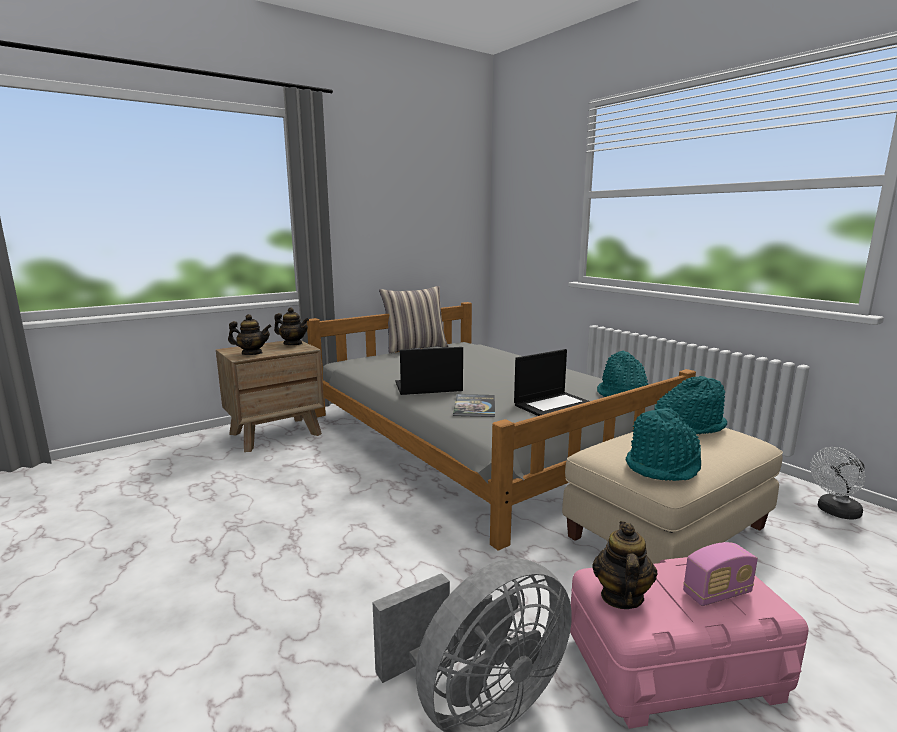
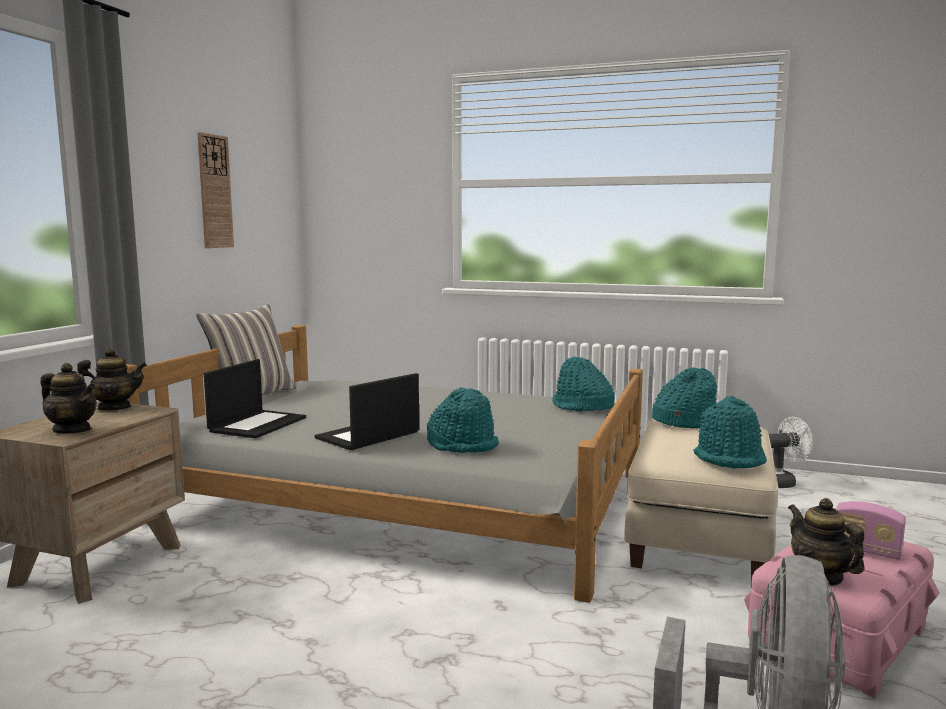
camera: 35 degrees left, 5 degrees down
teapot [228,314,272,355] -> teapot turned 60 degrees clockwise [40,363,97,433]
book [453,394,495,417] -> turquoise hat [427,387,499,453]
laptop [514,349,590,416] -> laptop moved to [204,359,306,439]
radio [683,542,758,606] -> radio turned 90 degrees clockwise [836,501,906,560]
white fan [810,447,865,520] -> white fan turned 135 degrees counterclockwise [769,417,813,488]
none -> wall clock [197,132,234,248]

